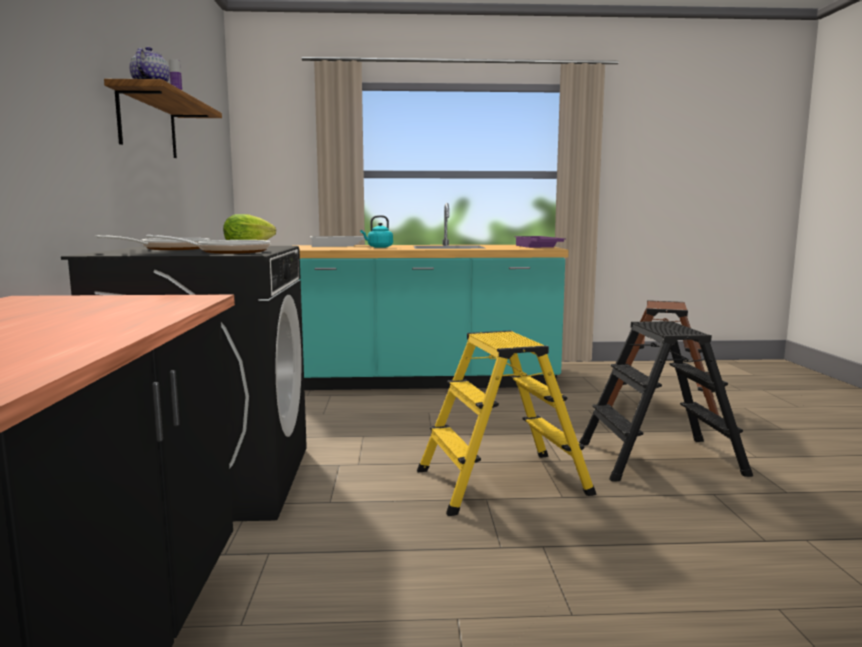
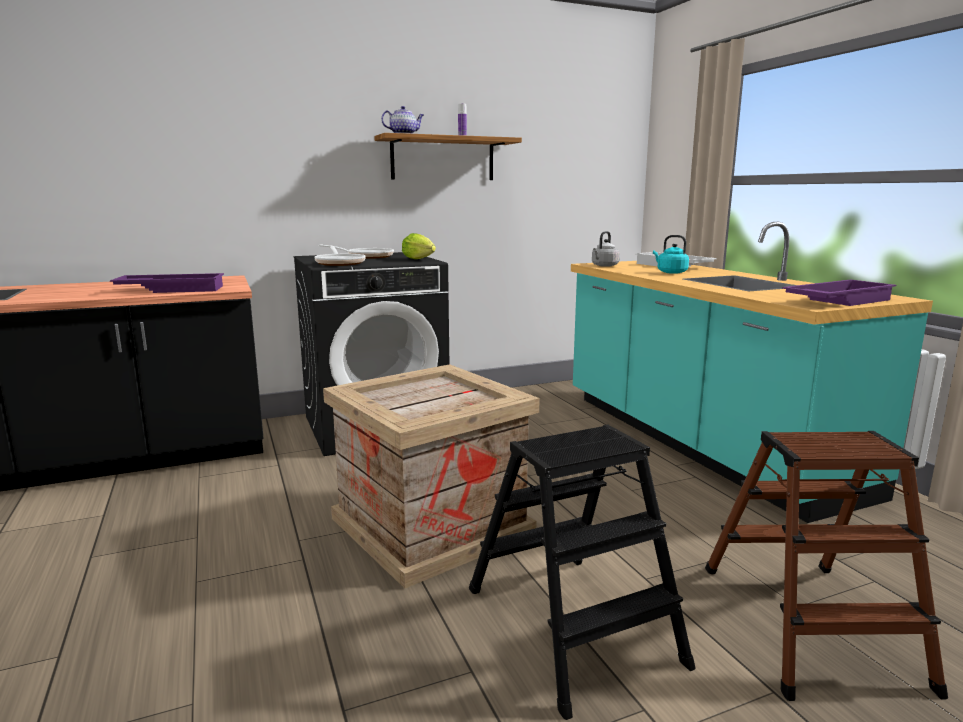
camera: 70 degrees right, 5 degrees up
yellow step ladder [417,330,596,516] -> crate [323,364,540,588]
none -> purple tray [110,273,224,293]
none -> grey kettle [592,231,620,267]

